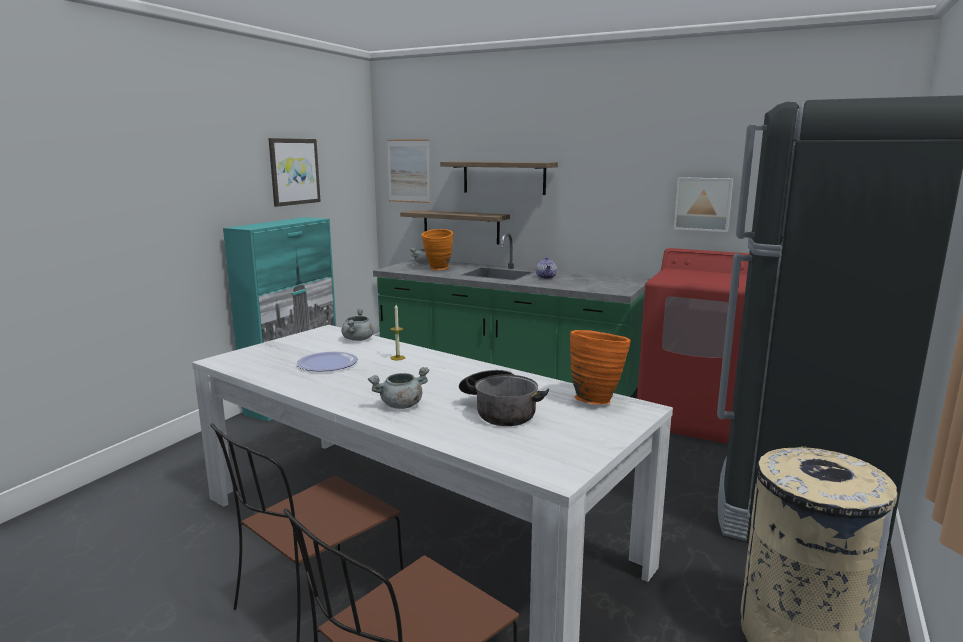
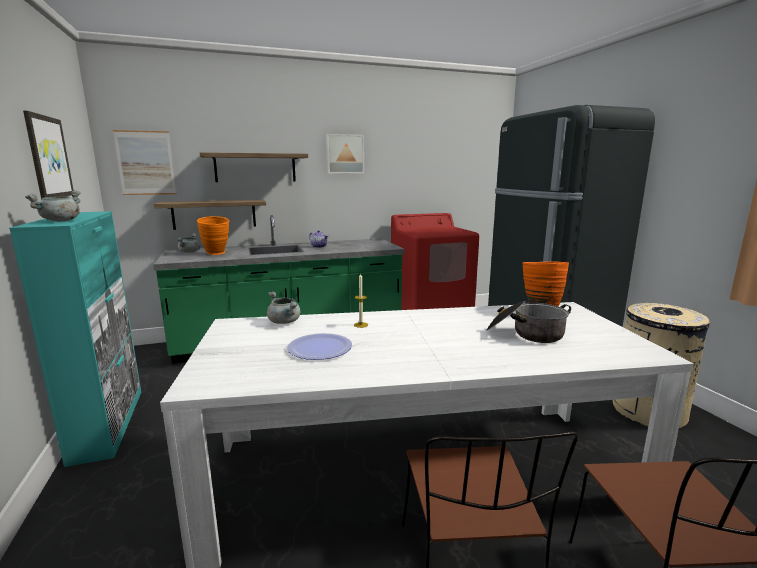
camera: 45 degrees left, 0 degrees up
grey cooking pot [368,367,429,409] -> grey cooking pot moved to [25,190,81,221]
picture [674,177,733,232] -> picture moved to [326,134,364,173]

